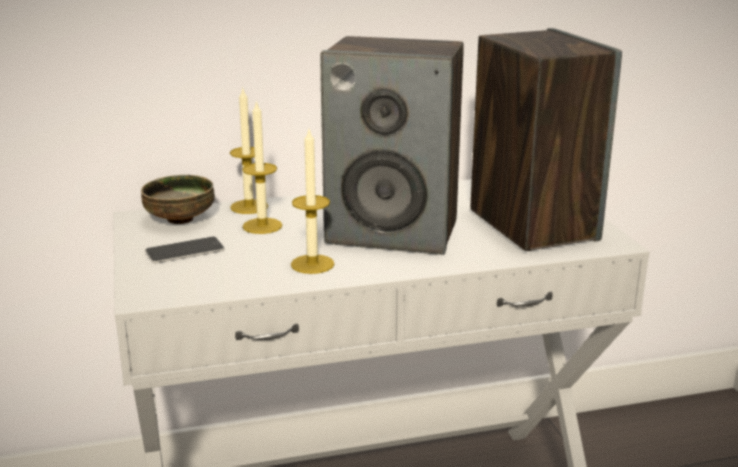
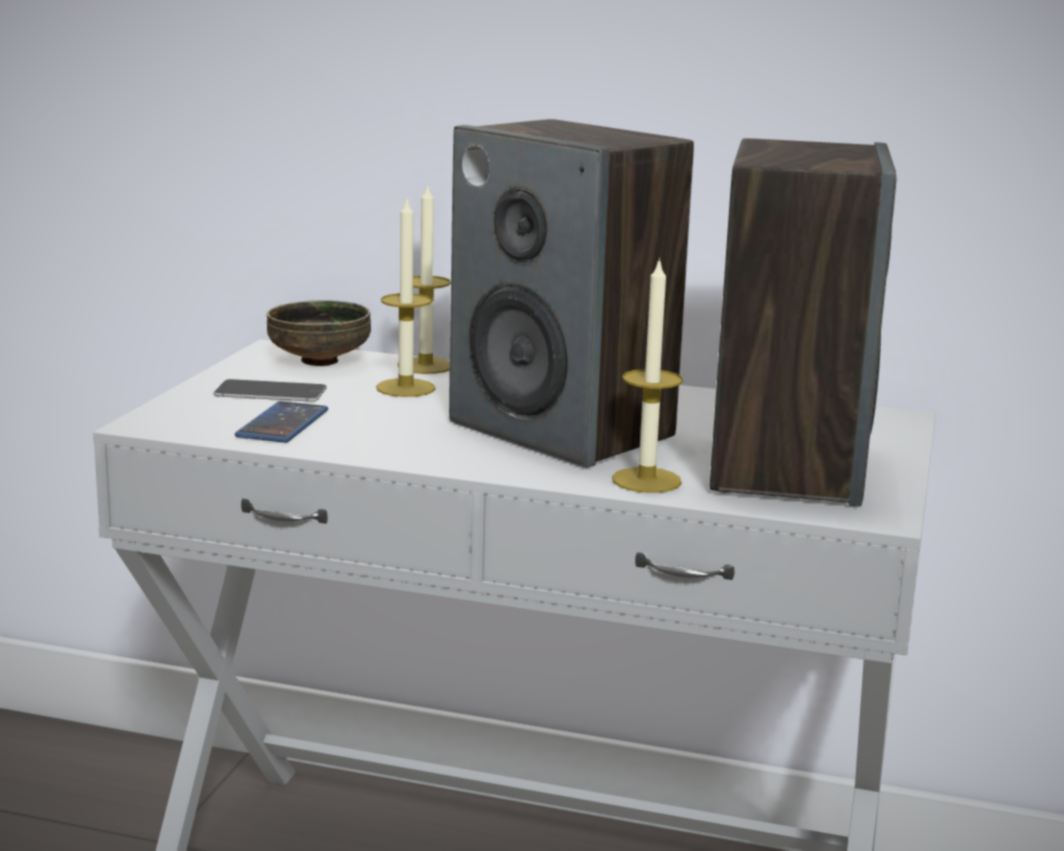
camera: 30 degrees right, 5 degrees down
candle [291,130,335,274] -> candle moved to [612,257,683,493]
none -> phone [235,401,328,443]

